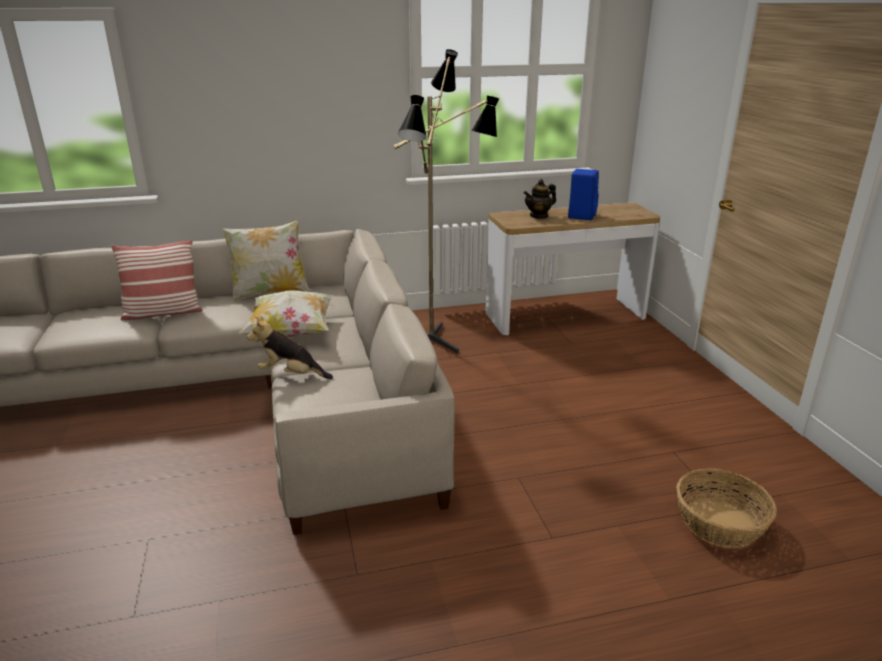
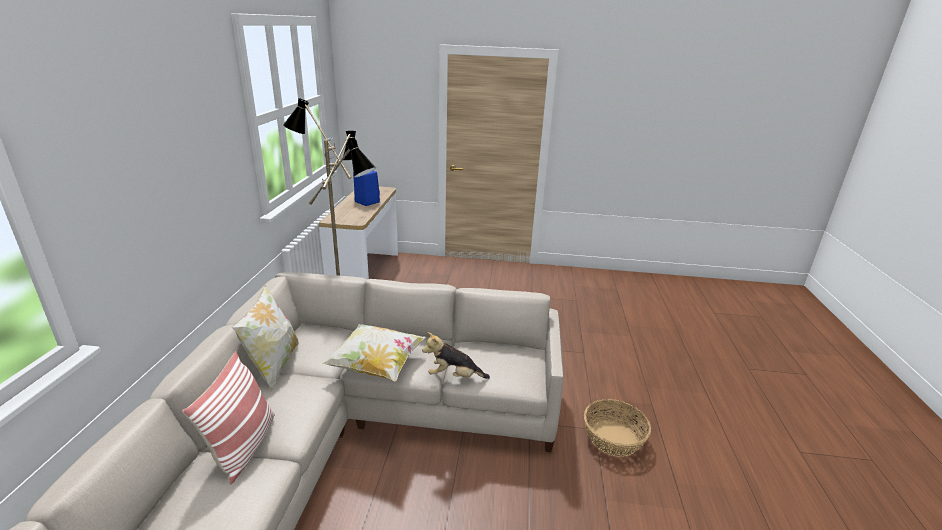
camera: 70 degrees left, 0 degrees up
plush toy [247,316,333,379] -> plush toy turned 60 degrees clockwise [422,332,490,379]
teapot [524,179,556,219] -> none
basket [676,469,777,548] -> basket moved to [584,399,651,457]

